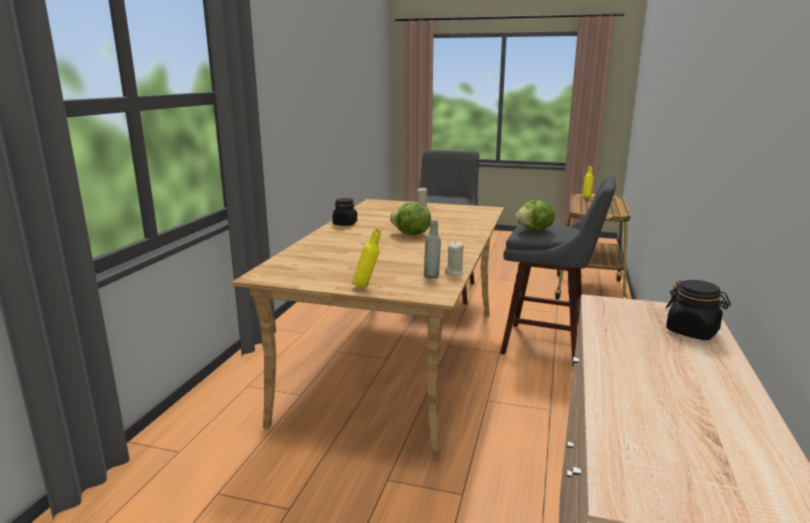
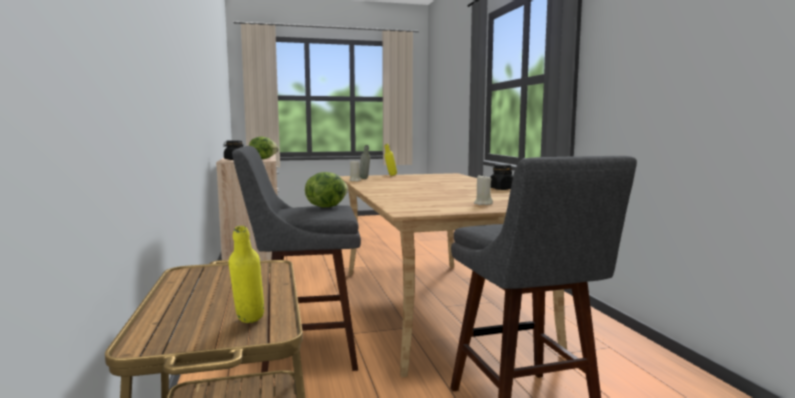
camera: 150 degrees right, 10 degrees down
lettuce [390,203,431,235] -> lettuce moved to [249,137,279,159]

